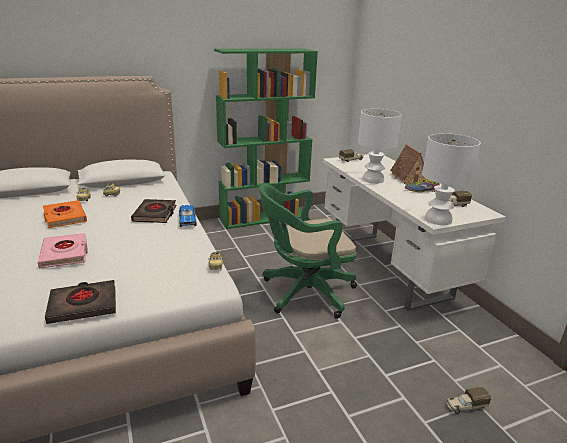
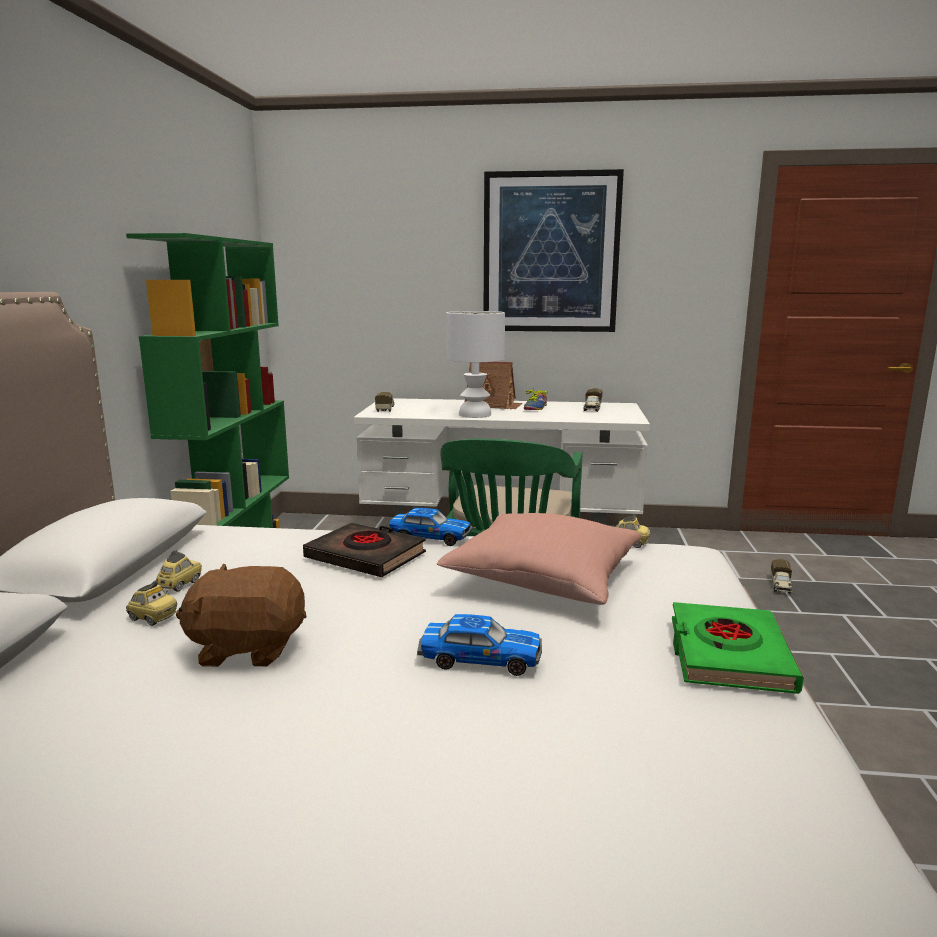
camera: 60 degrees left, 10 degrees down
pink book [38,233,88,268] -> toy car [417,614,542,676]
orange book [43,200,87,228] -> brown plush toy [176,563,307,667]
black book [45,280,116,324] -> green book [672,602,804,694]
white table lamp [422,133,481,225] -> none
none -> pink pillow [437,513,642,605]
none -> picture [484,169,624,332]

